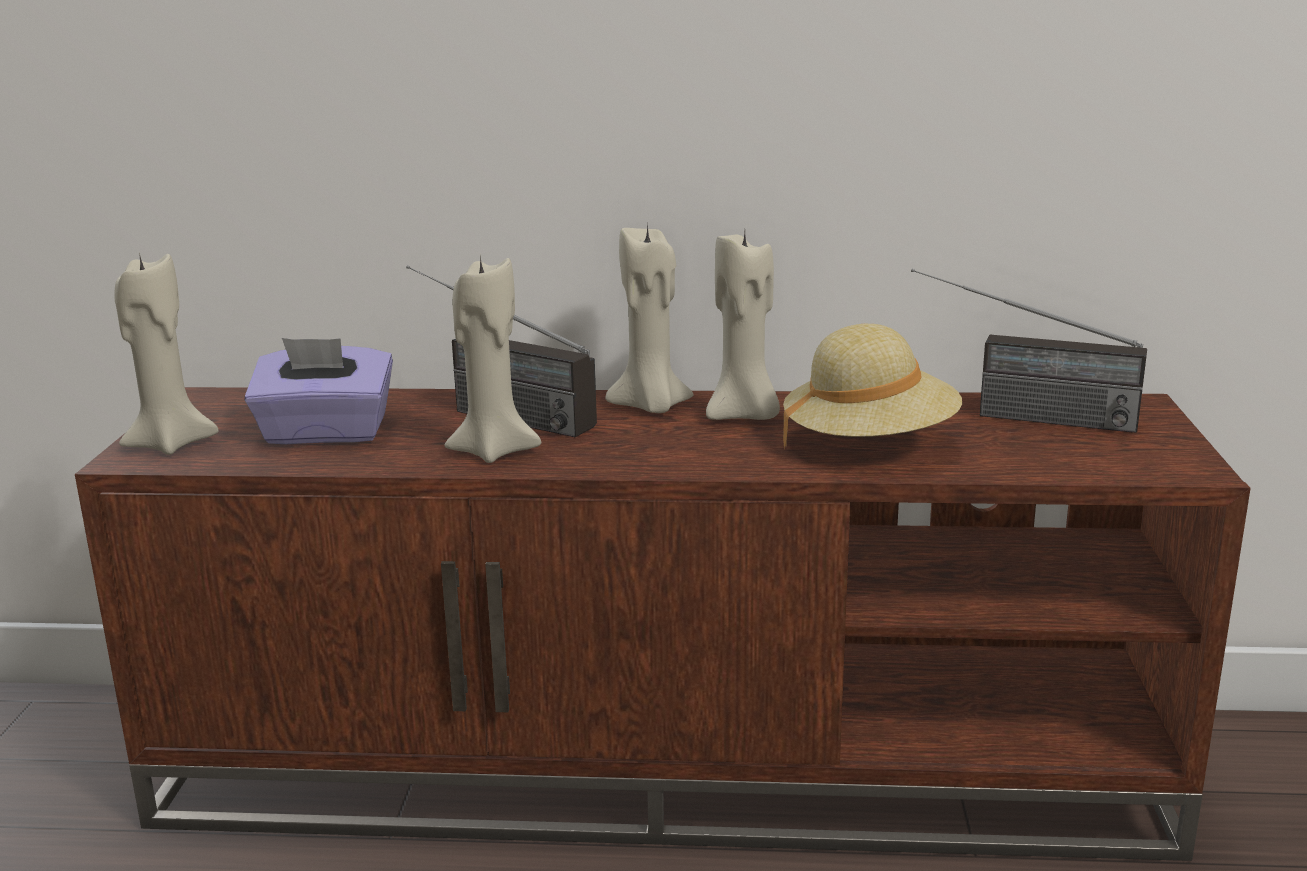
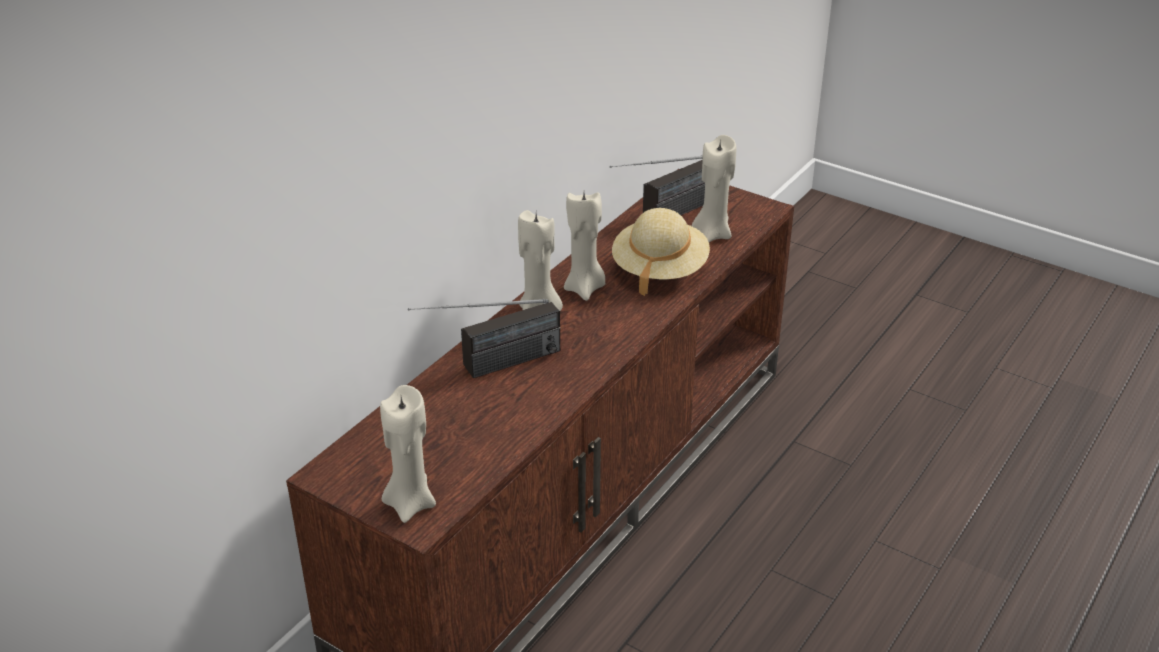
camera: 60 degrees left, 15 degrees up
purple tissue box [245,338,393,444] -> none
beige candle [444,256,541,463] -> beige candle moved to [692,135,736,242]

